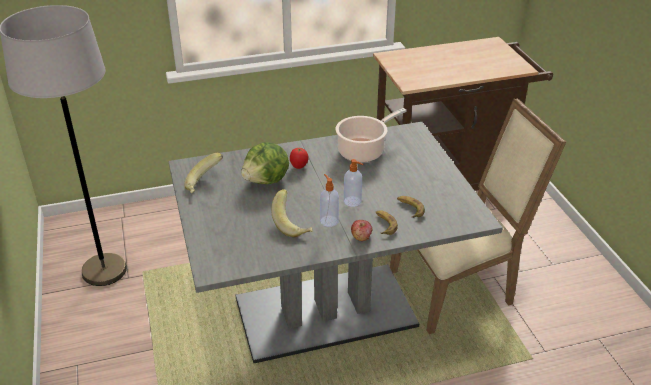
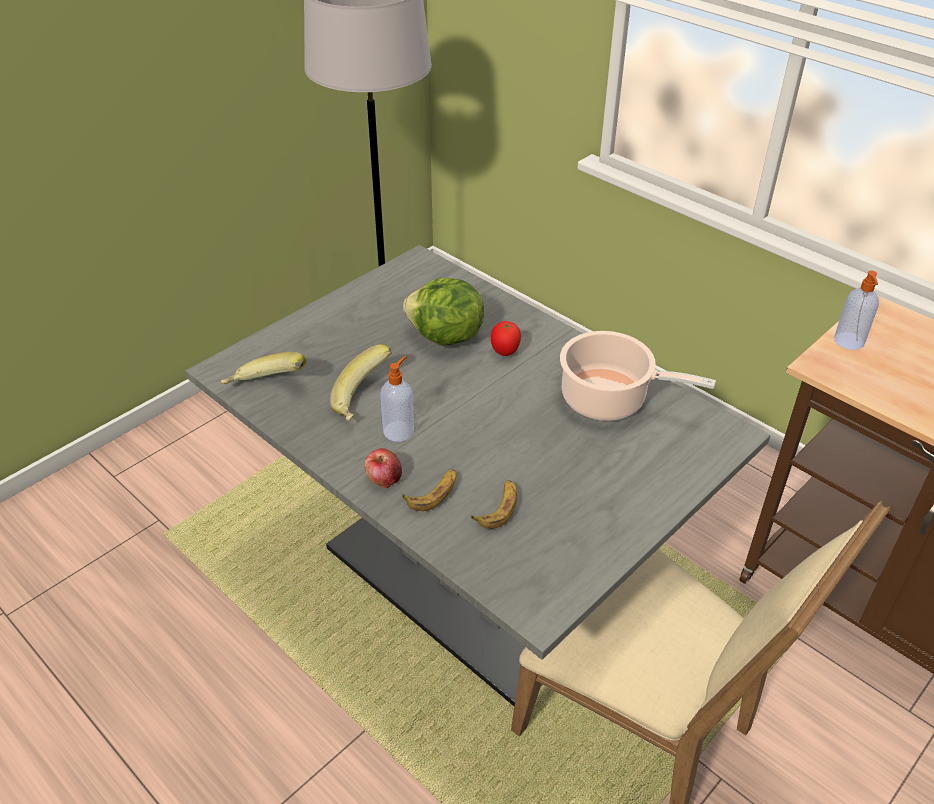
camera: 60 degrees right, 5 degrees up
banana [184,153,223,193] -> banana moved to [221,352,306,384]
soap dispenser [344,159,363,207] -> soap dispenser moved to [834,271,879,350]

